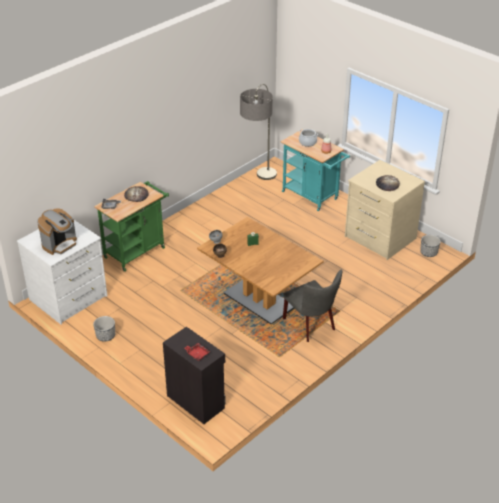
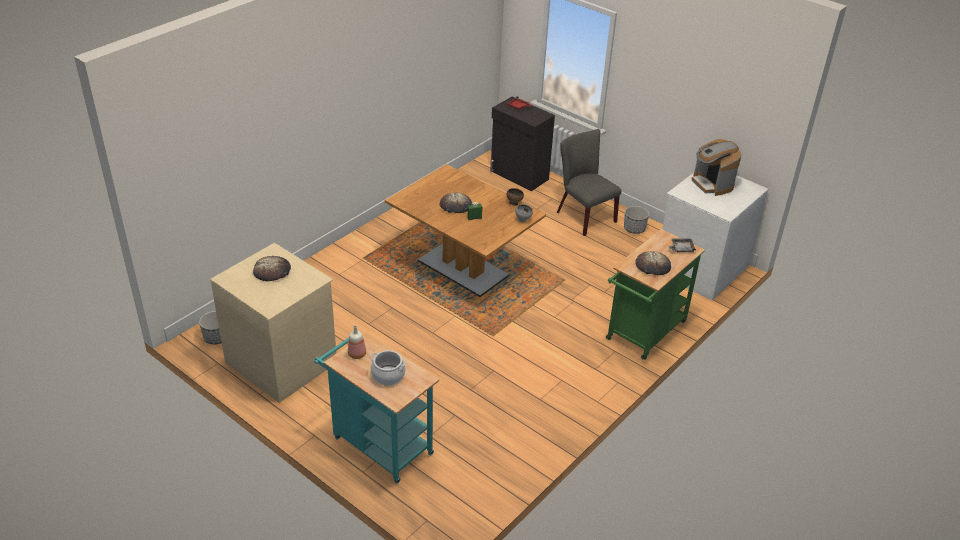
camera: 175 degrees right, 0 degrees up
coffee machine [37,208,77,255] -> coffee machine turned 60 degrees counterclockwise [692,139,742,196]
floor lamp [240,84,277,180] -> none
grey chair [283,270,342,342] -> grey chair moved to [557,129,622,236]
none -> bread [440,192,472,213]

